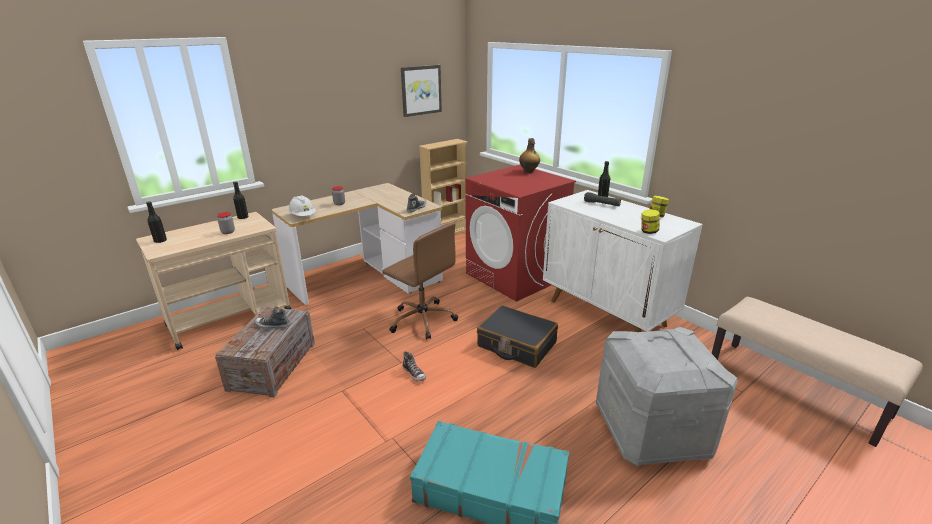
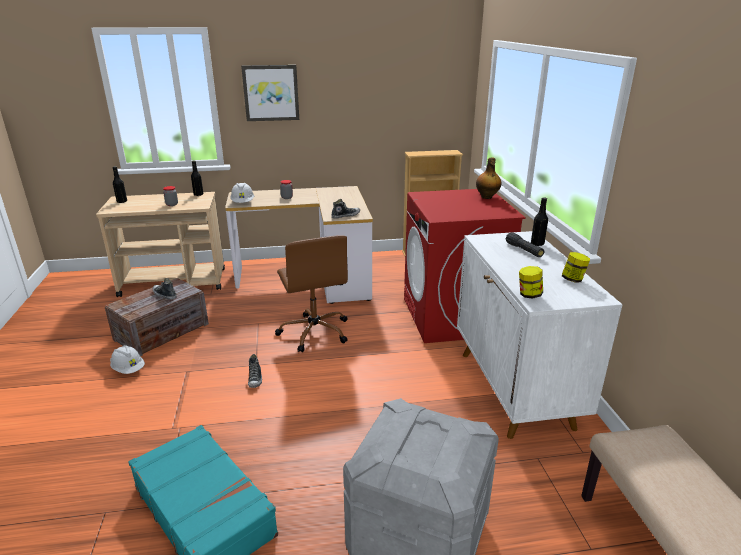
camera: 30 degrees right, 0 degrees up
picture [401,65,442,117] -> picture moved to [241,65,299,121]
black suitcase [477,305,558,368] -> none
none -> white hard hat [110,345,145,374]

